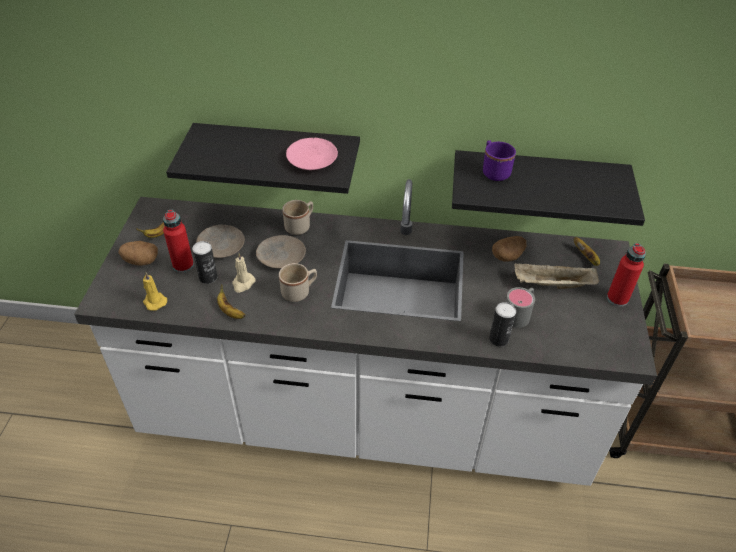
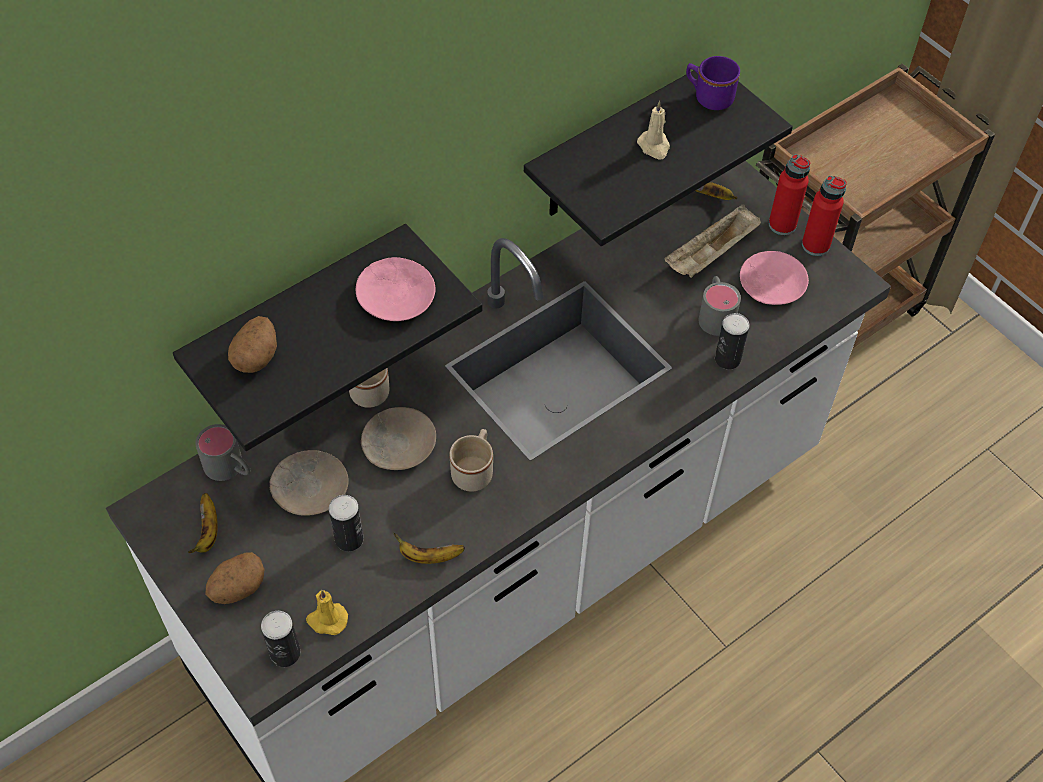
camera: 45 degrees left, 10 degrees up
red bottle [163,209,194,273] -> red bottle moved to [802,176,847,256]
beige candle [232,253,256,293] -> beige candle moved to [637,101,670,160]
purple mug [483,140,516,181] -> purple mug moved to [686,56,740,110]
potato [492,236,526,262] -> potato moved to [228,316,277,373]
none -> grey mug [196,424,250,481]
none -> can [261,611,300,667]
none -> pink plate [740,251,809,305]

